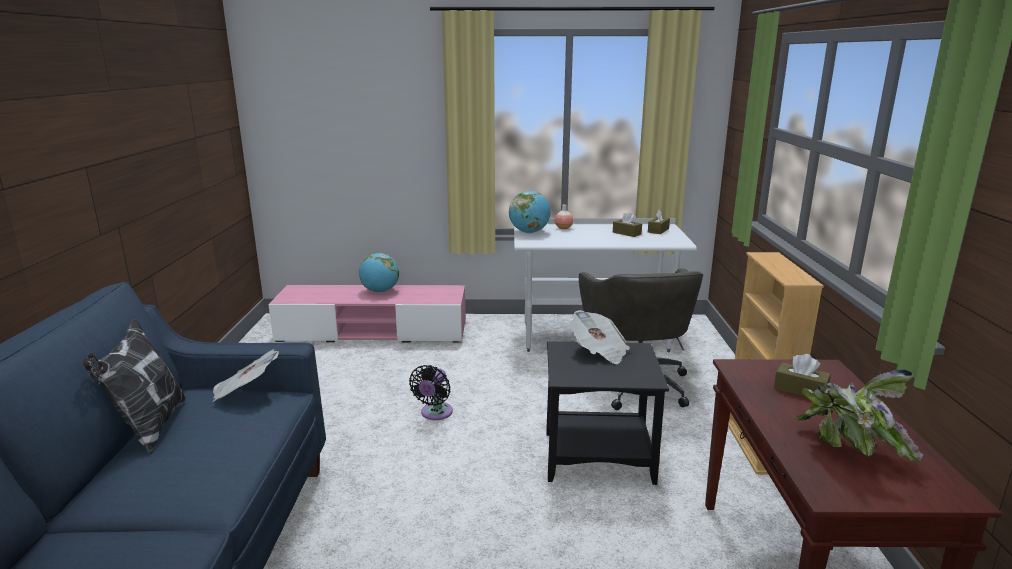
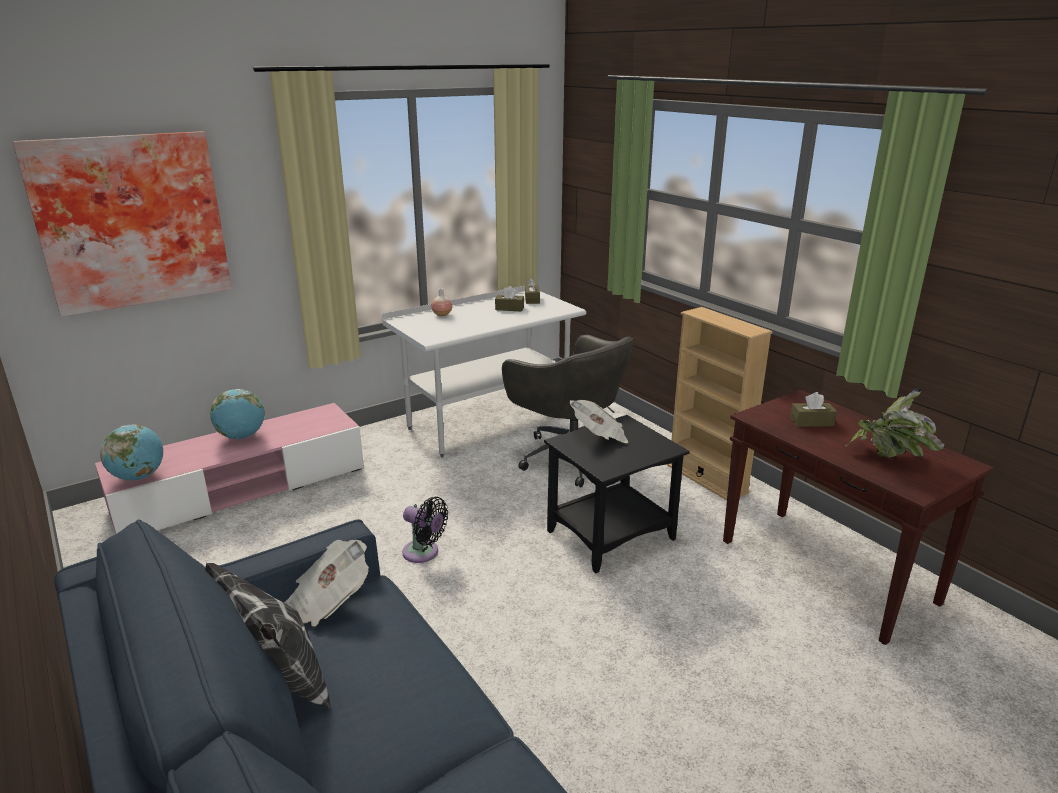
camera: 35 degrees left, 5 degrees up
black fan [409,365,453,420] -> black fan turned 45 degrees counterclockwise [402,497,448,563]
globe [509,191,551,233] -> globe moved to [100,424,163,480]
none -> picture [13,131,232,317]

